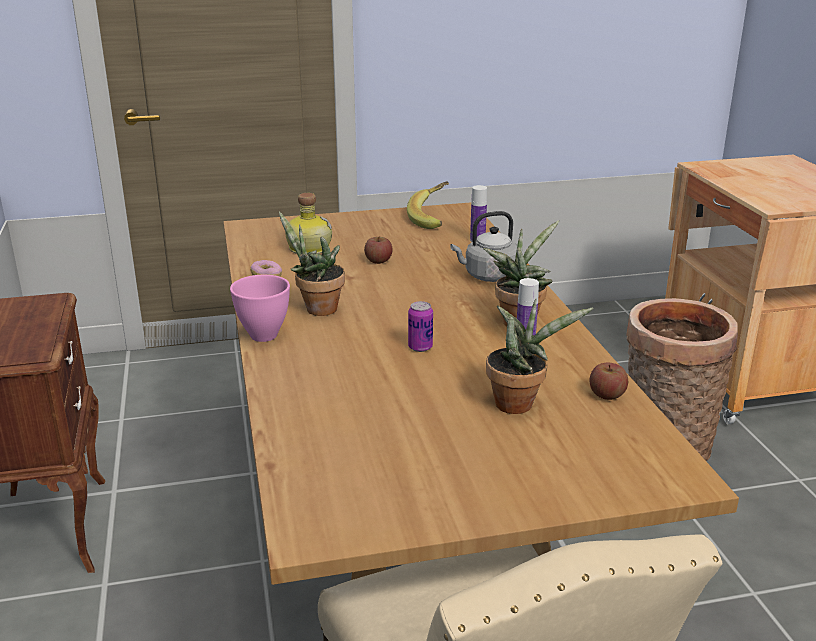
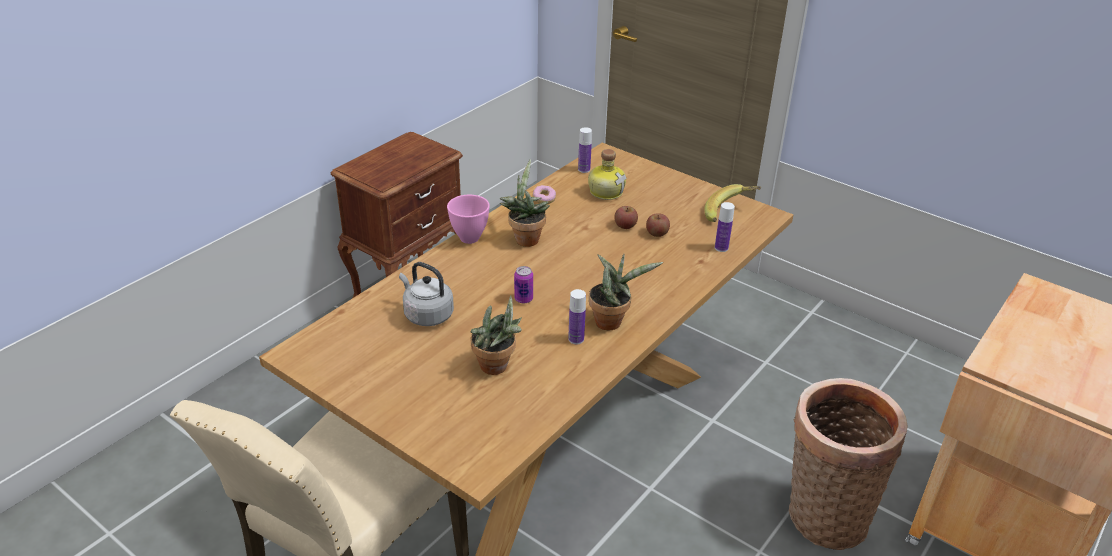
camera: 50 degrees right, 10 degrees up
grey kettle [450,211,517,282] -> grey kettle moved to [399,262,454,326]
apple [590,363,628,400] -> apple moved to [646,213,670,237]
none -> bottle [578,127,592,173]

